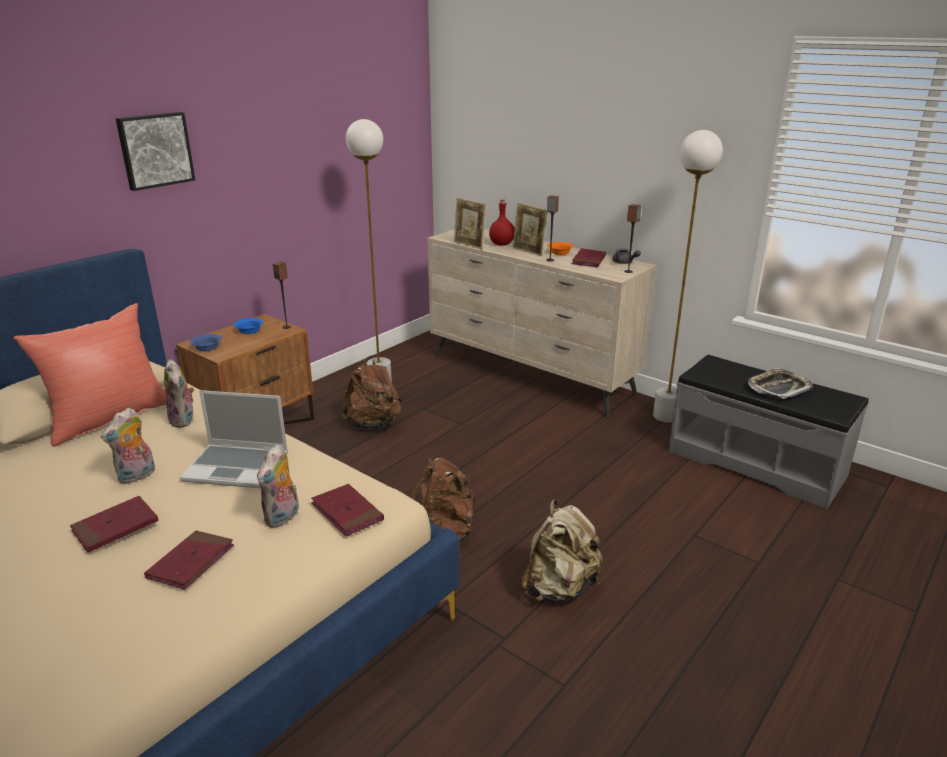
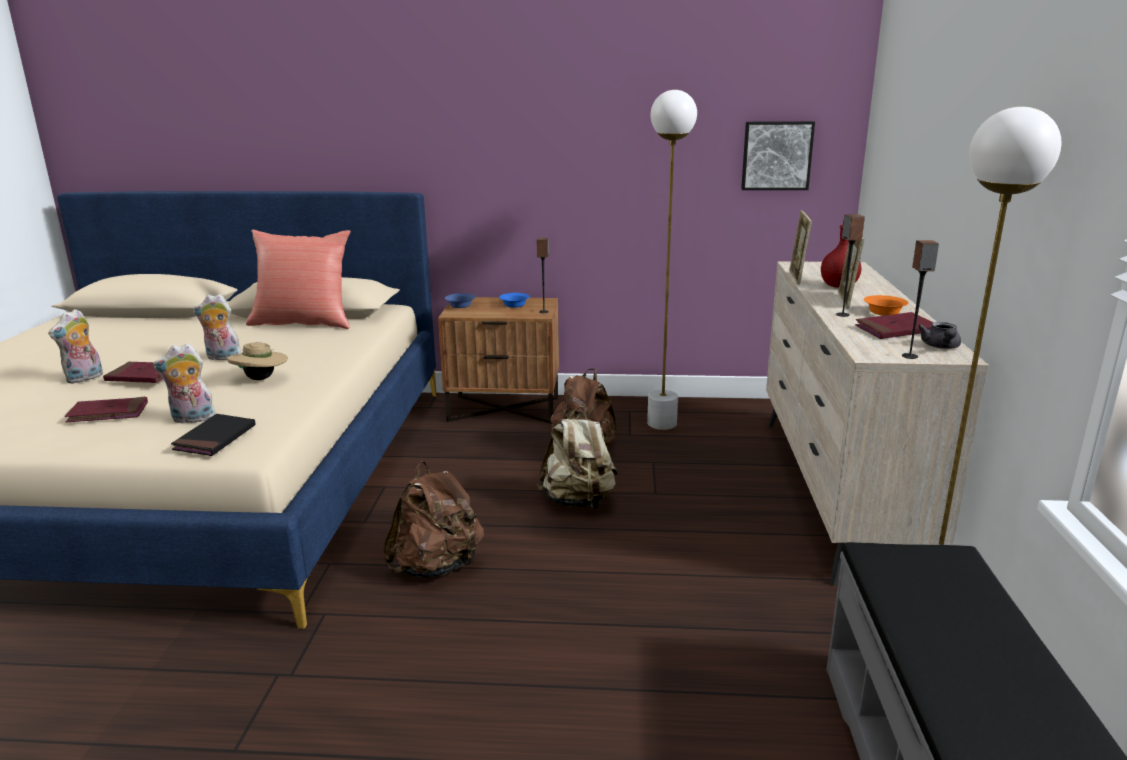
camera: 55 degrees right, 5 degrees down
picture [116,112,195,191] -> picture moved to [741,121,815,190]
plush toy [164,359,194,428] -> plush toy moved to [48,309,103,384]
laptop [179,390,288,489] -> beige hat [227,343,288,380]
red book [311,484,384,537] -> black book [171,414,256,456]
beige backpack [521,500,603,602] -> beige backpack moved to [536,407,618,509]
tray [748,368,813,399] -> none

